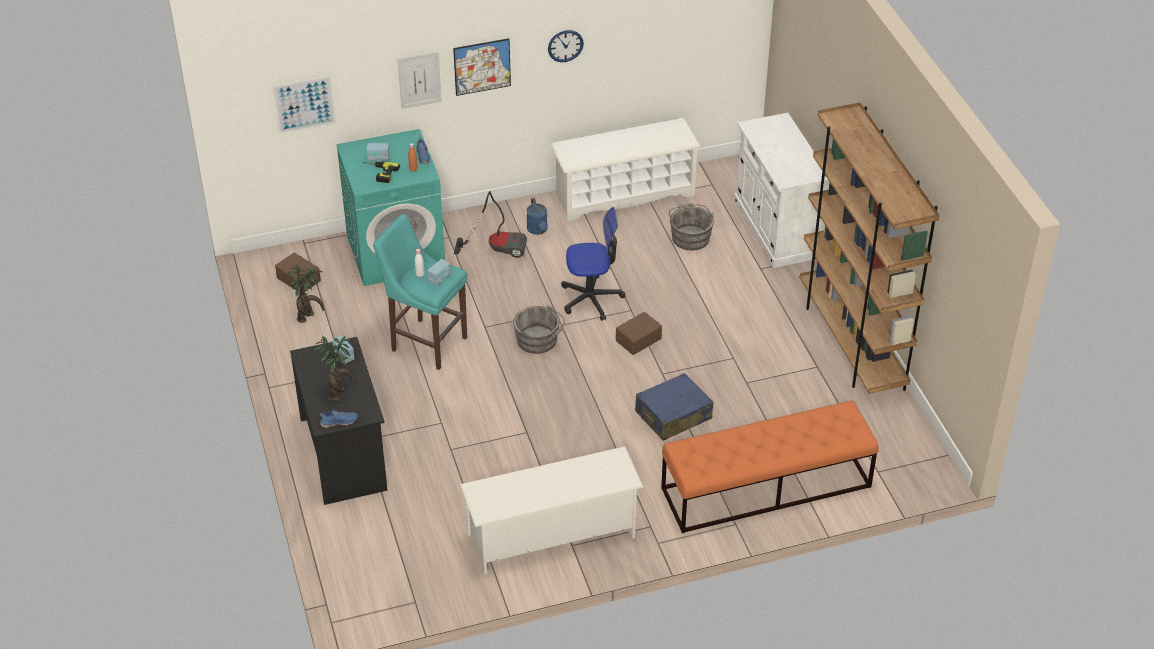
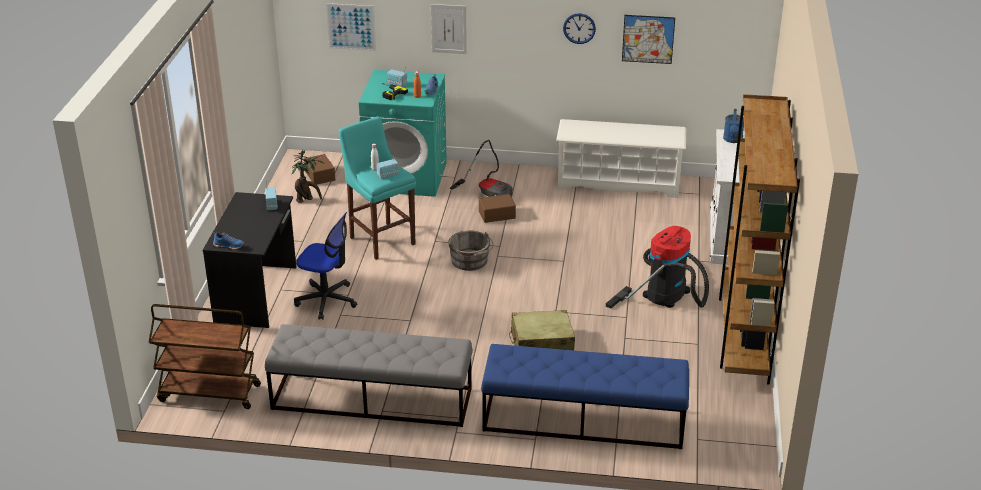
camera: 25 degrees right, 10 degrees down
potted plant [314,336,354,401] -> none
picture [453,38,511,96] -> picture moved to [622,15,675,64]
white shoe rack [460,446,643,574] -> grey bench [265,324,473,427]
blue watering can [527,198,548,235] -> blue watering can moved to [723,109,744,143]
office chair [561,207,625,321] -> office chair moved to [294,212,357,320]
brown storage box [616,312,662,355] -> brown storage box moved to [479,194,516,223]
blue suitcase [635,373,713,441] -> beige suitcase [509,310,575,350]
orange bench [661,401,879,533] -> blue bench [481,344,689,449]
grey bucket [669,203,714,251] -> none
none -> brown cart [149,304,261,409]
none -> vacuum cleaner [606,226,709,309]

